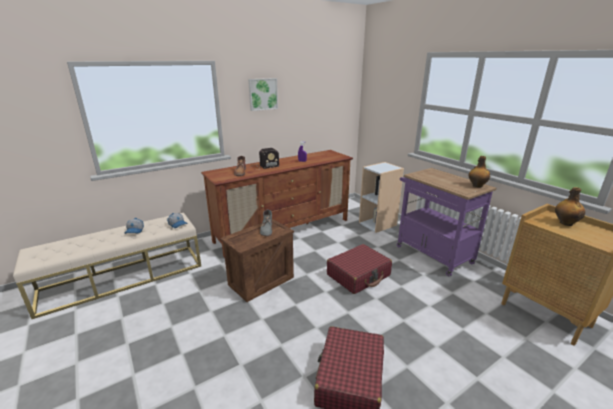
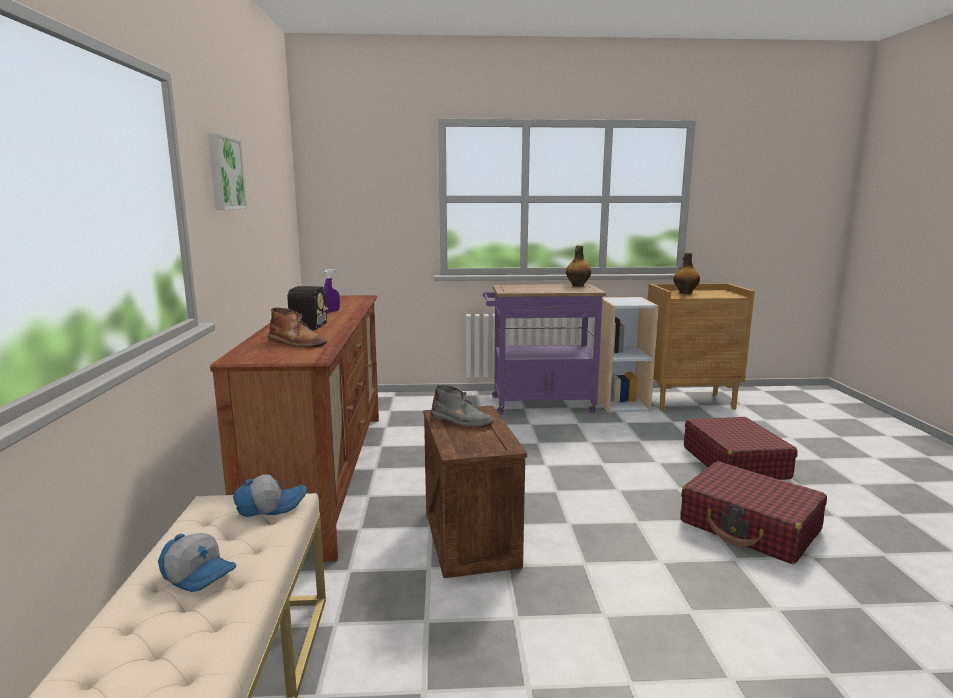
camera: 60 degrees left, 10 degrees down
red suitcase [327,244,392,294] -> red suitcase moved to [684,417,798,480]
bookcase [359,162,404,233] -> bookcase moved to [597,297,659,412]

